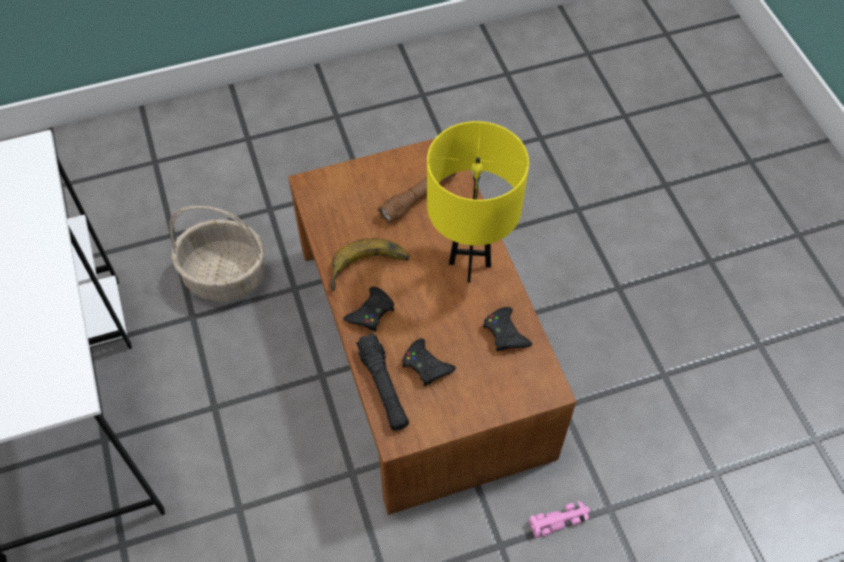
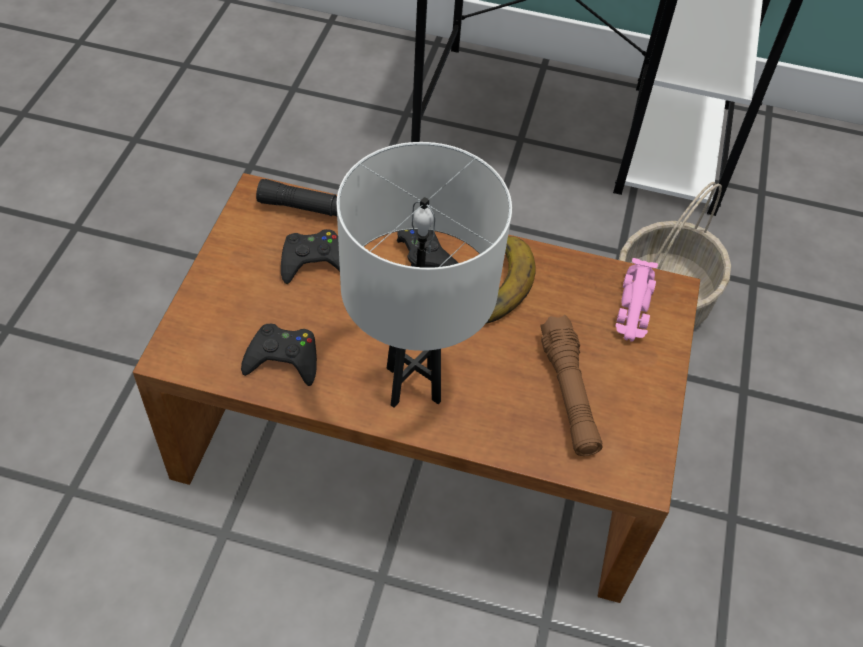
camera: 120 degrees right, 5 degrees down
yellow table lamp [427,121,529,283] -> white table lamp [337,142,512,408]
pink toy car [528,501,590,539] -> pink toy car moved to [616,258,658,342]

